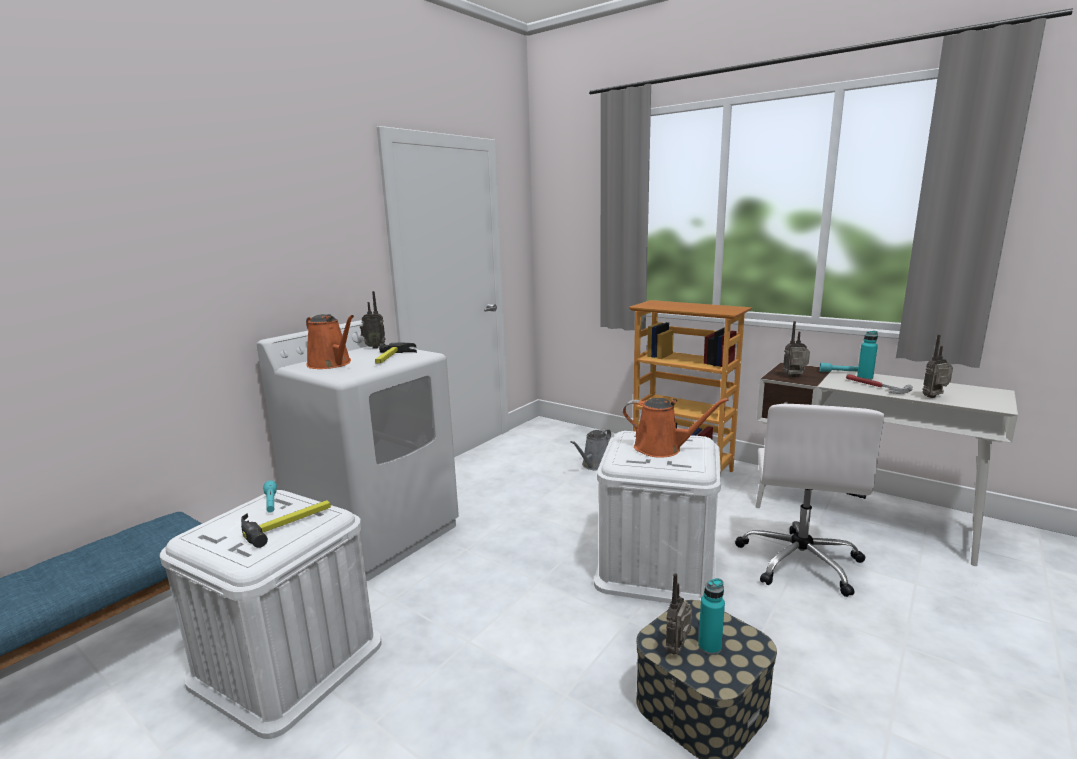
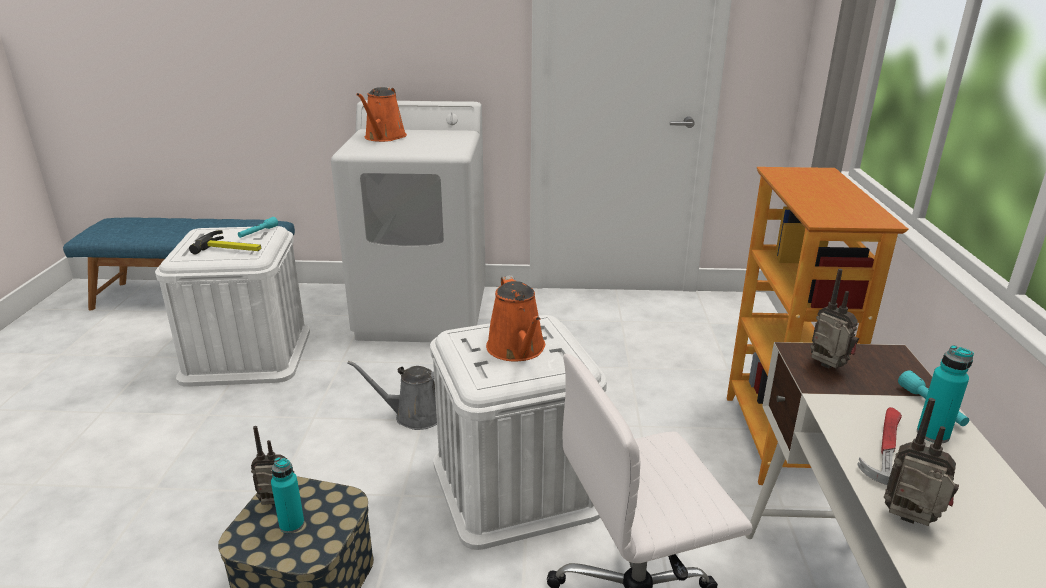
camera: 55 degrees right, 10 degrees up
radio [360,291,386,348] -> none
hammer [375,343,417,364] -> none
grey watering can [570,429,611,471] -> grey watering can moved to [348,361,437,430]

